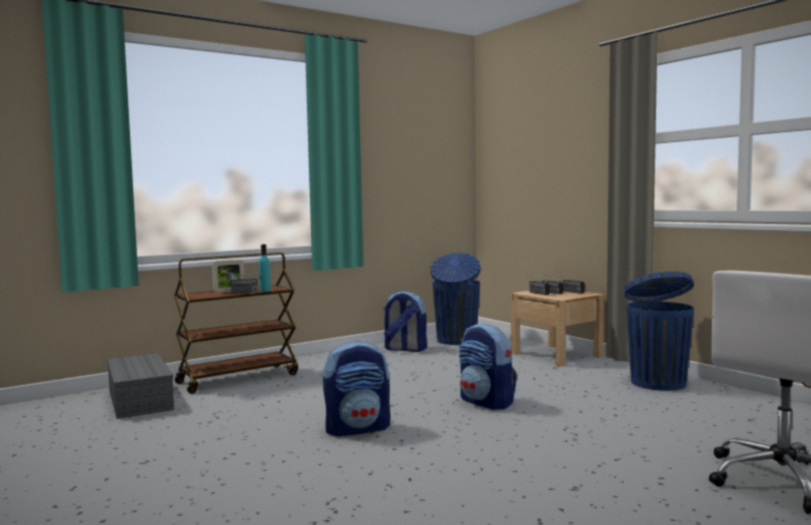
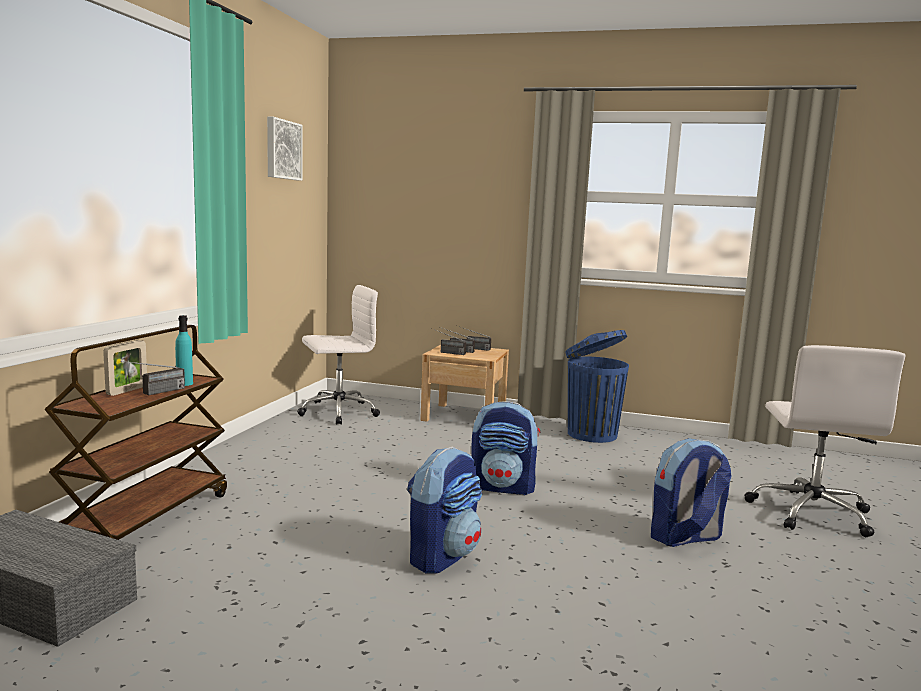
camera: 40 degrees left, 5 degrees up
backpack [383,291,427,352] -> backpack moved to [651,438,732,547]
blue trash can [431,253,481,345] -> white office chair [297,285,380,425]
none -> picture [267,117,303,181]

